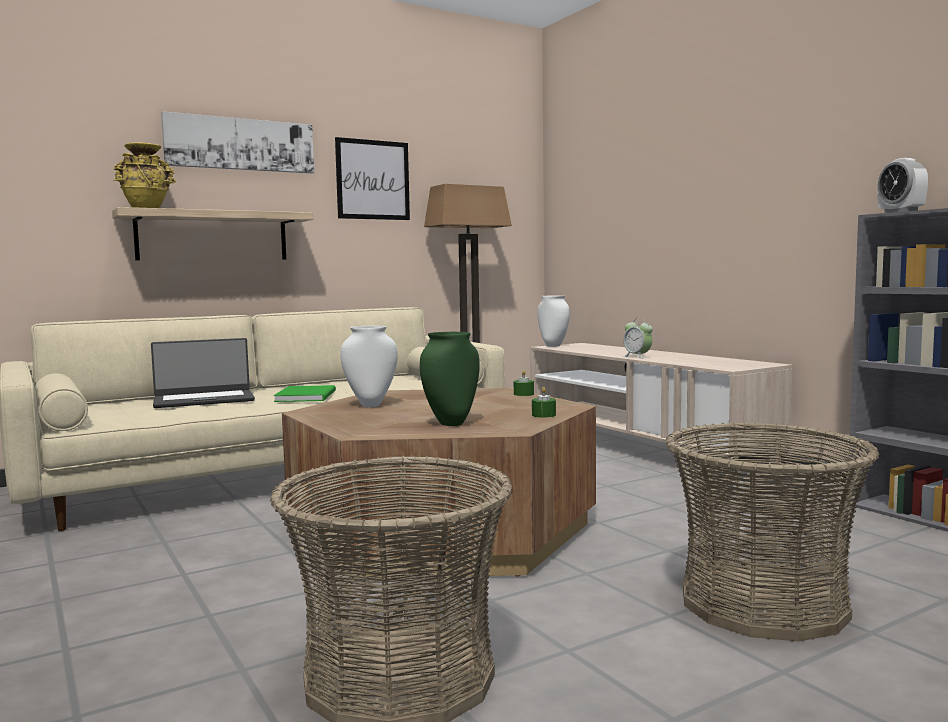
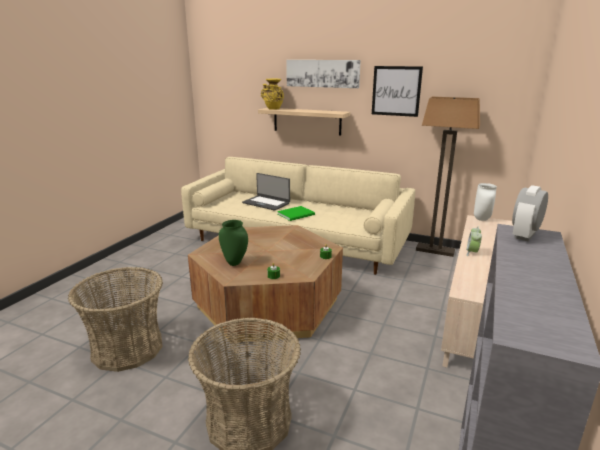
camera: 55 degrees right, 15 degrees up
white vase [341,326,398,407] -> none

